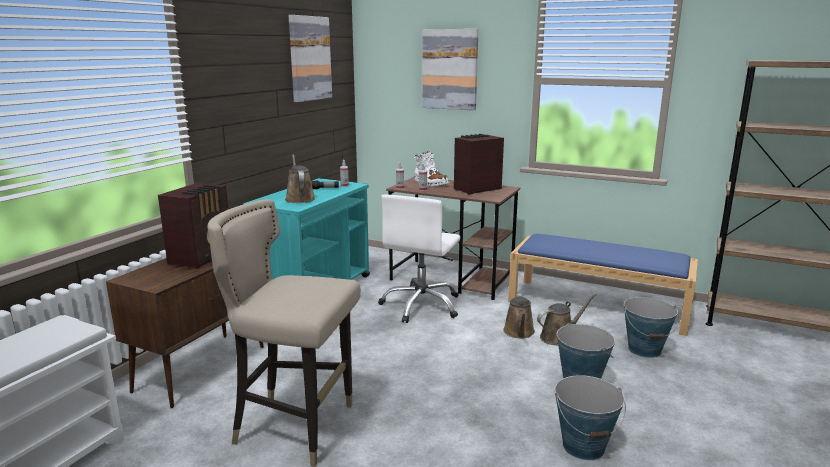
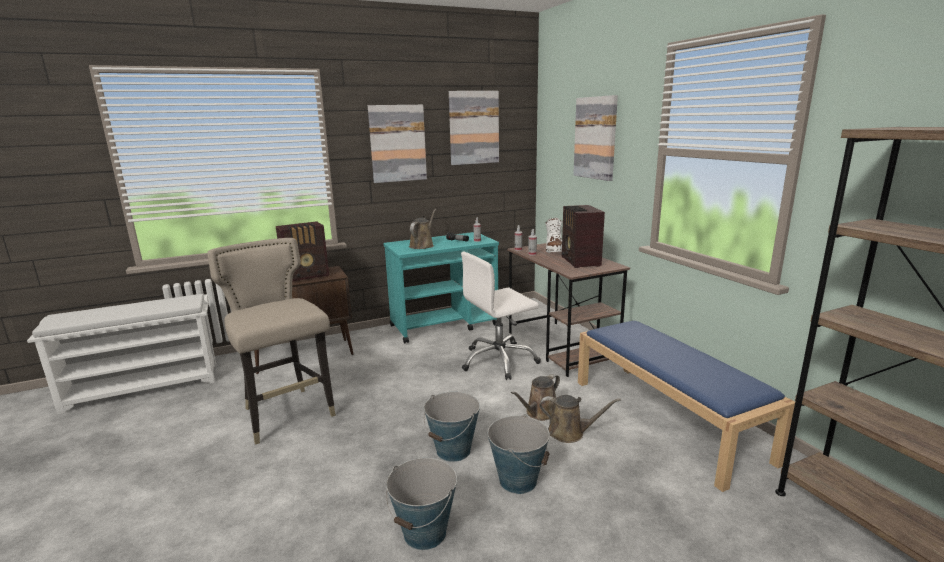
camera: 40 degrees right, 0 degrees up
radio [454,134,504,195] -> radio turned 105 degrees counterclockwise [562,205,605,268]
bucket [624,297,679,358] -> bucket moved to [424,392,480,462]
none -> picture [368,105,427,183]

